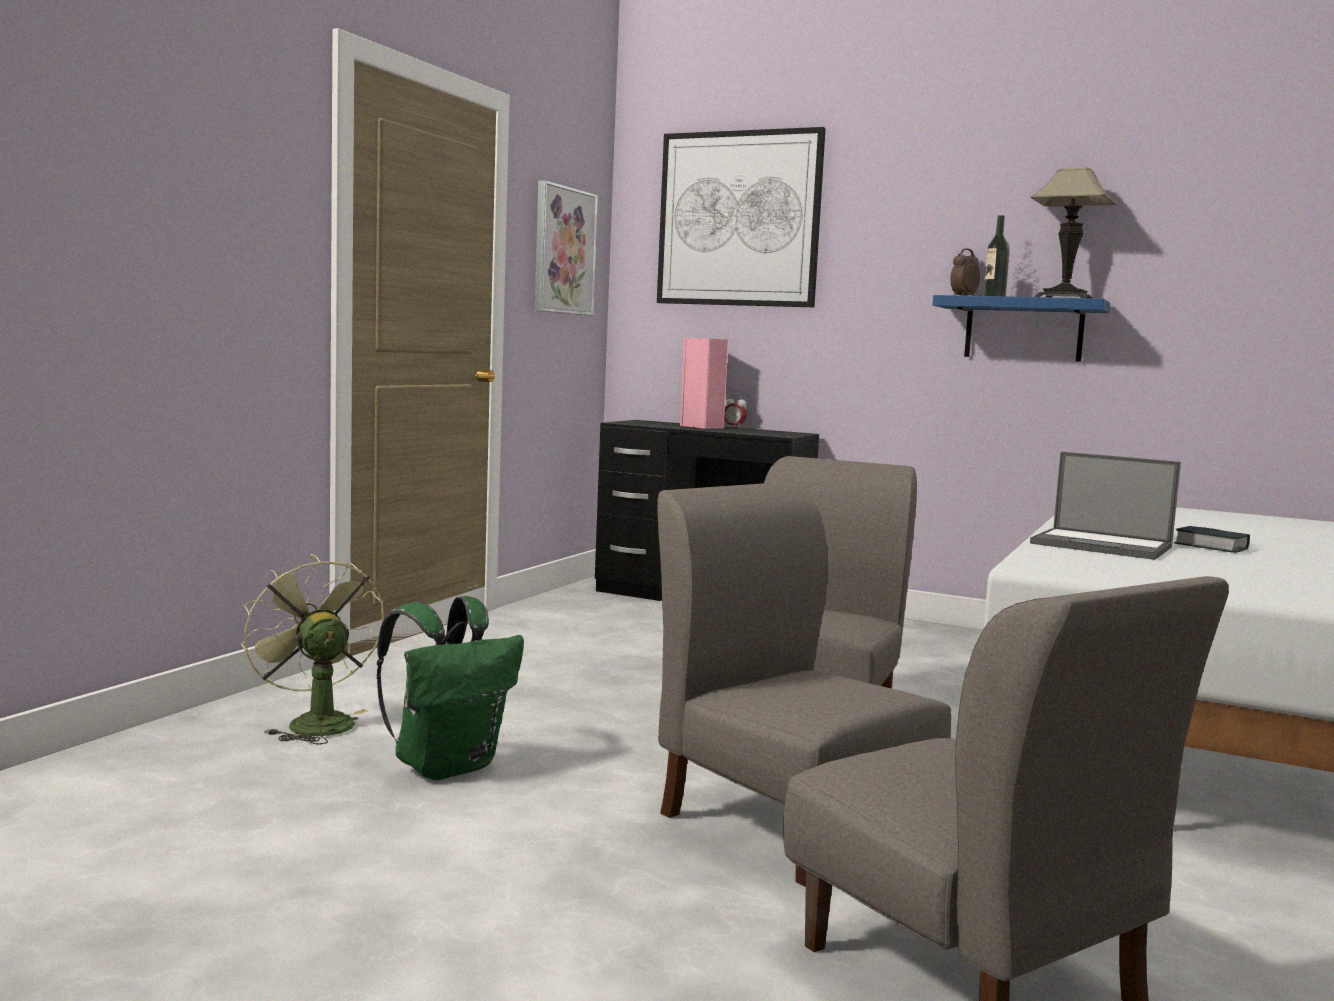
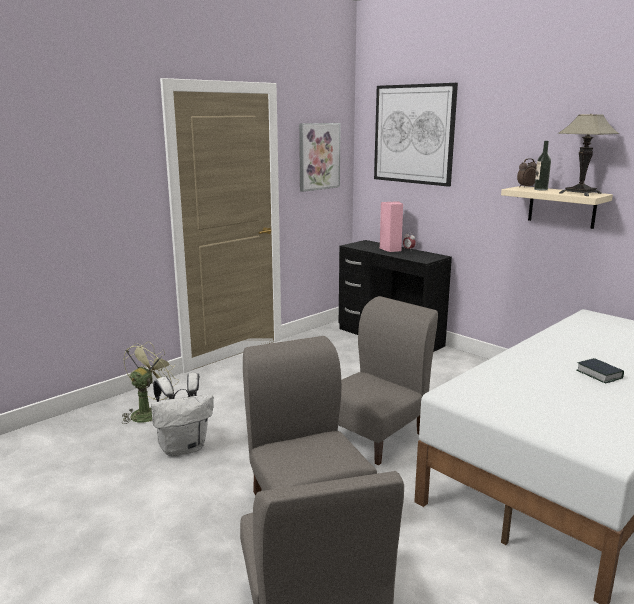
camera: 20 degrees right, 10 degrees up
green fan [241,554,384,745] -> green fan turned 45 degrees clockwise [122,341,179,424]
green backpack [377,596,524,780] -> white backpack [151,373,214,457]
blue shelf [933,295,1110,362] -> beige shelf [501,186,613,229]
laptop [1030,452,1181,560] -> none

